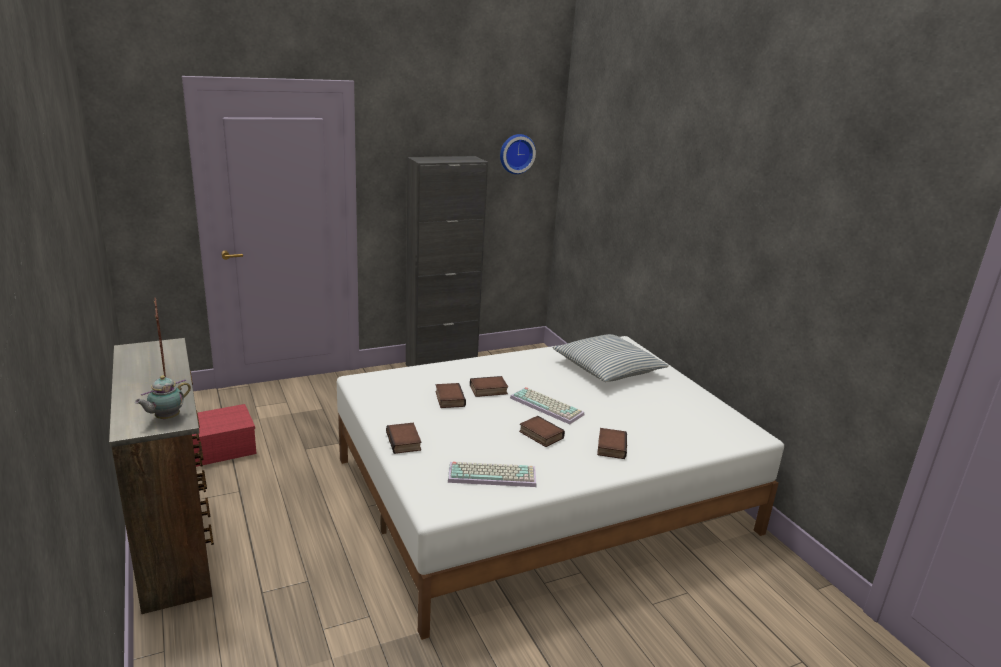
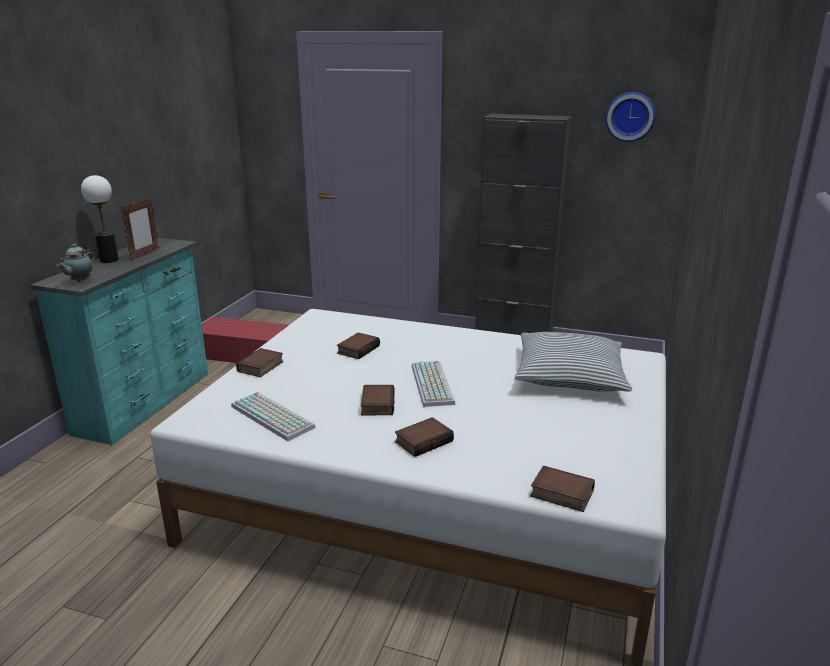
camera: 45 degrees right, 0 degrees up
brown dresser [109,338,214,614] -> turquoise dresser [30,238,208,445]
teapot [135,375,191,420] -> teapot turned 60 degrees counterclockwise [57,244,95,282]
book [470,376,508,397] -> book moved to [530,466,595,512]
none -> table lamp [81,175,119,263]

